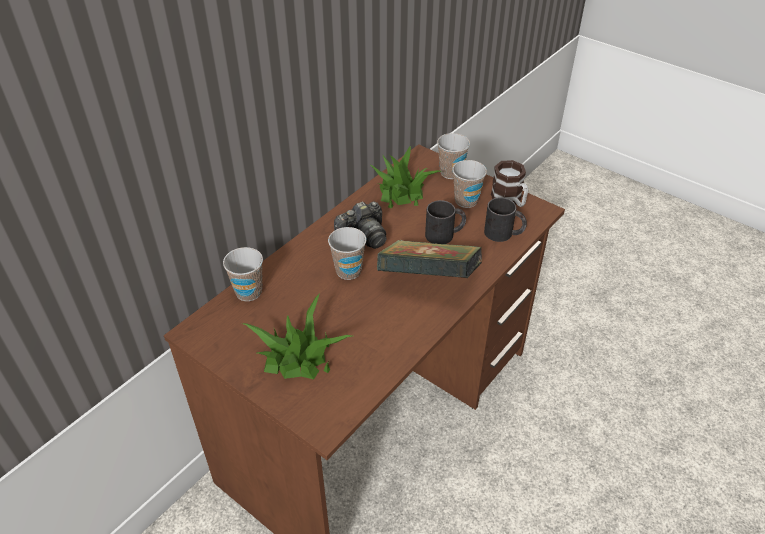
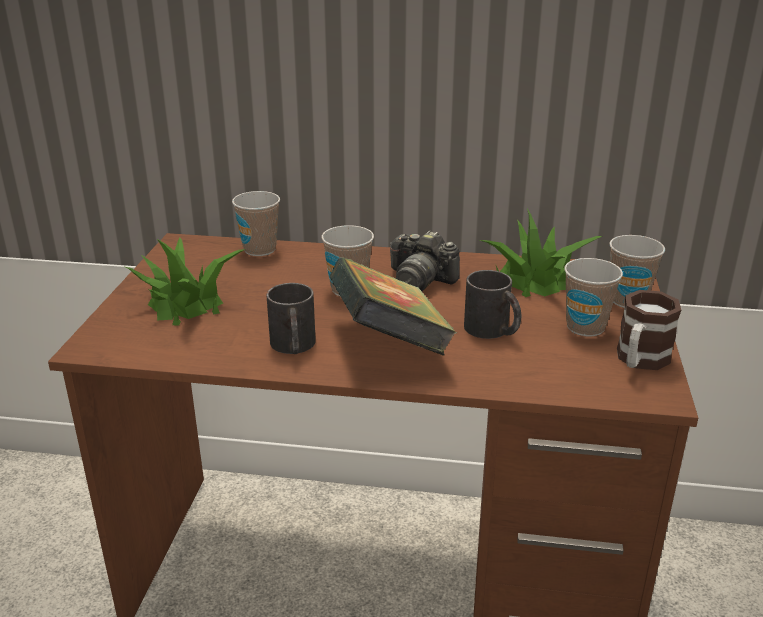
camera: 60 degrees right, 15 degrees down
black mug [484,197,527,242] -> black mug moved to [267,283,316,354]

